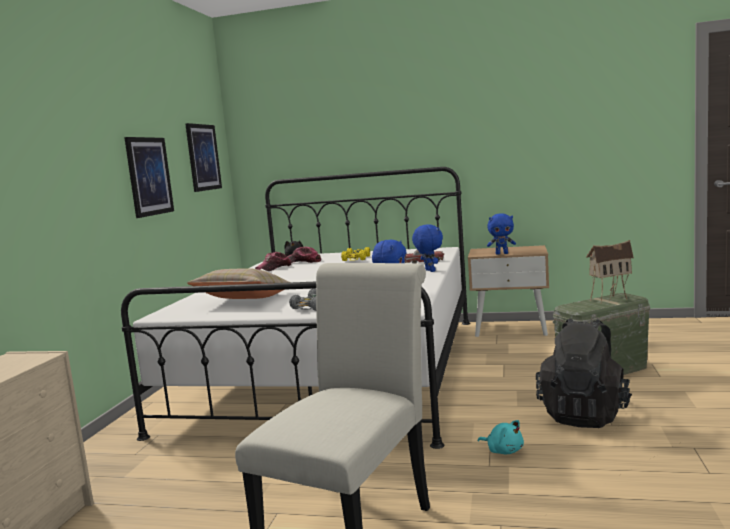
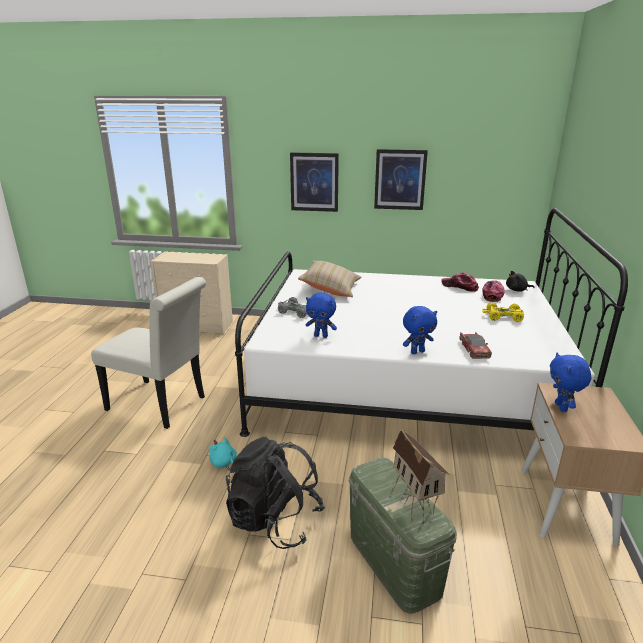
camera: 85 degrees right, 15 degrees up
picture [185,123,222,192] -> picture moved to [290,152,339,212]
turquoise plush toy [478,420,524,454] -> turquoise plush toy turned 90 degrees clockwise [209,437,237,470]

